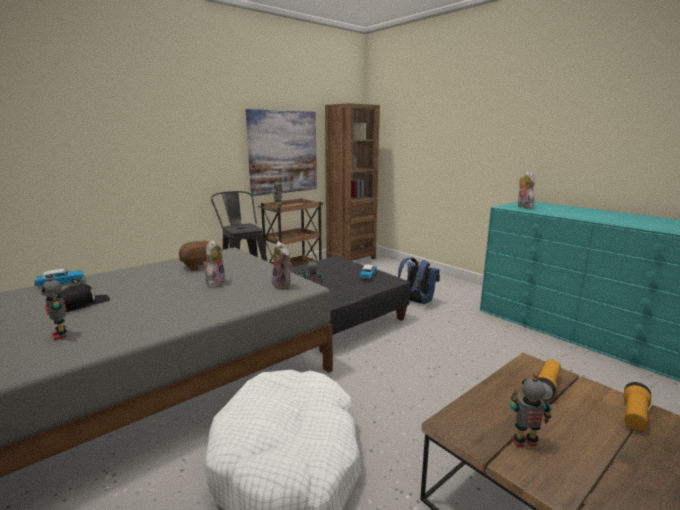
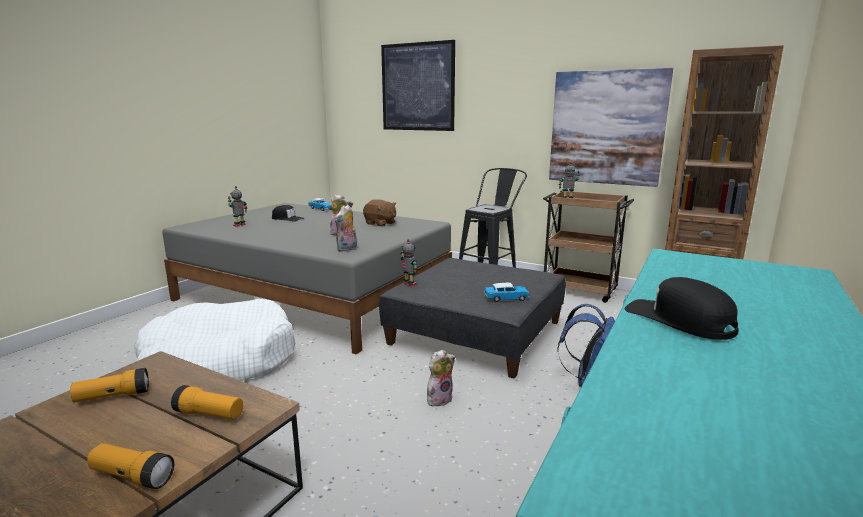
camera: 70 degrees right, 0 degrees up
toy robot [510,373,552,447] -> flashlight [70,368,149,402]
plush toy [518,172,535,209] -> plush toy moved to [427,349,455,406]
none -> picture [381,40,455,131]
none -> black cap [625,277,739,340]

